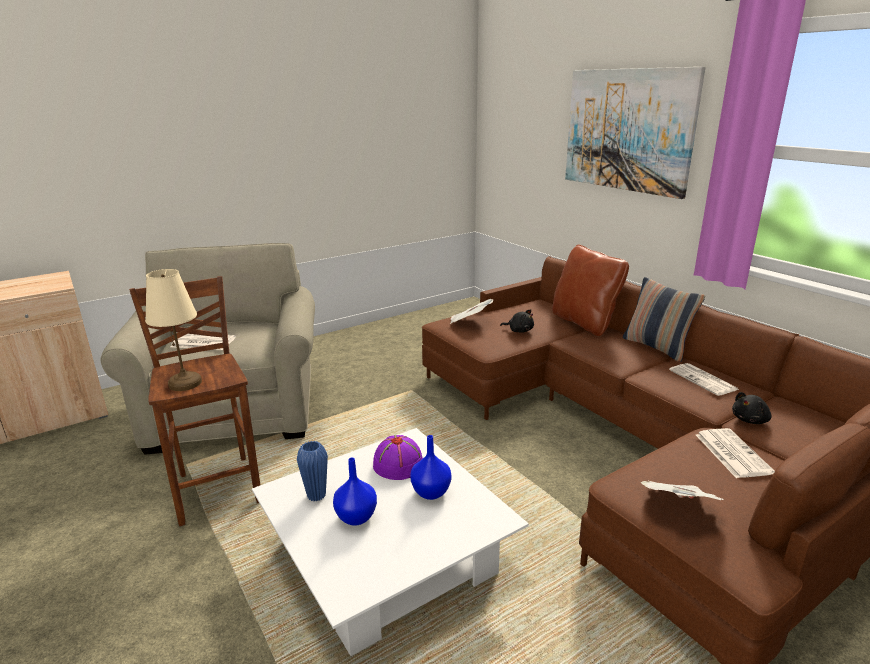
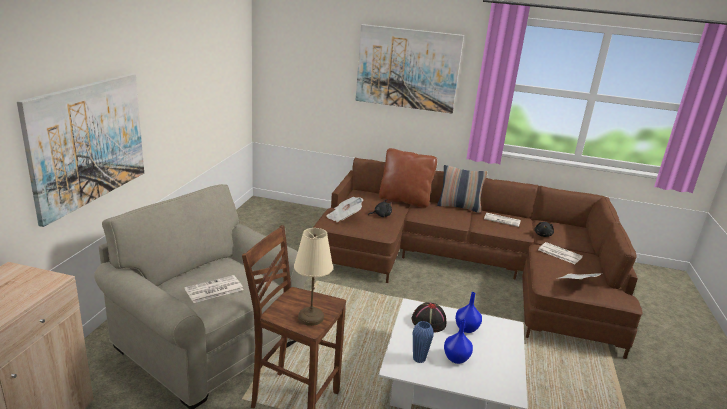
camera: 45 degrees left, 0 degrees up
purple hat [373,435,423,480] -> black hat [411,302,447,332]
none -> picture [17,73,144,227]

